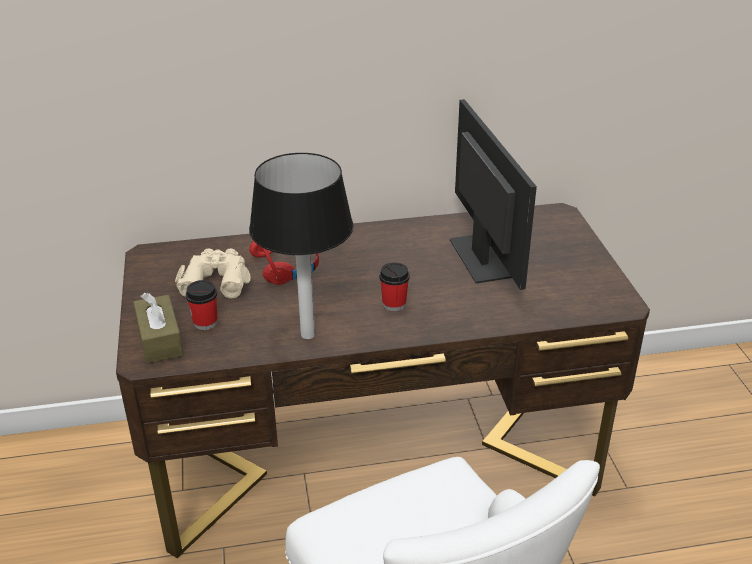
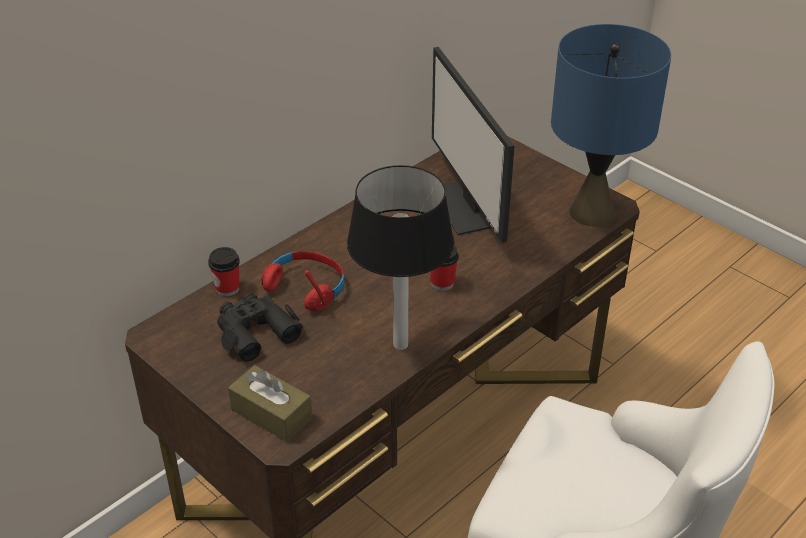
camera: 35 degrees left, 5 degrees up
beige binoculars [175,248,251,298] -> black binoculars [217,293,303,362]
cup [186,280,217,330] -> cup moved to [208,247,240,297]
monitor [450,99,537,290] -> monitor turned 150 degrees counterclockwise [432,47,514,243]
none -> blue table lamp [551,24,671,226]

